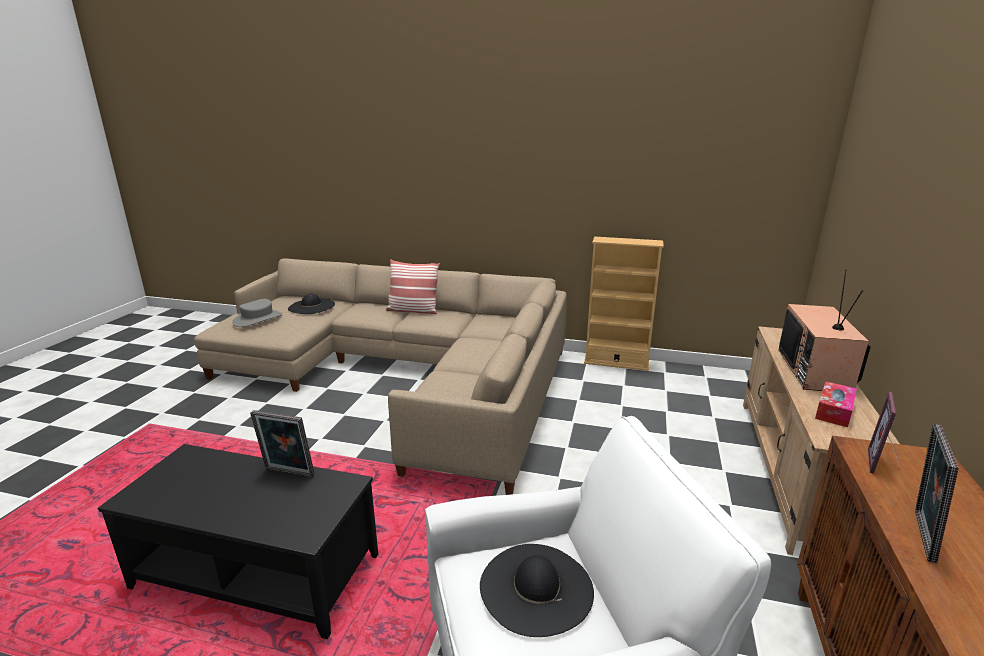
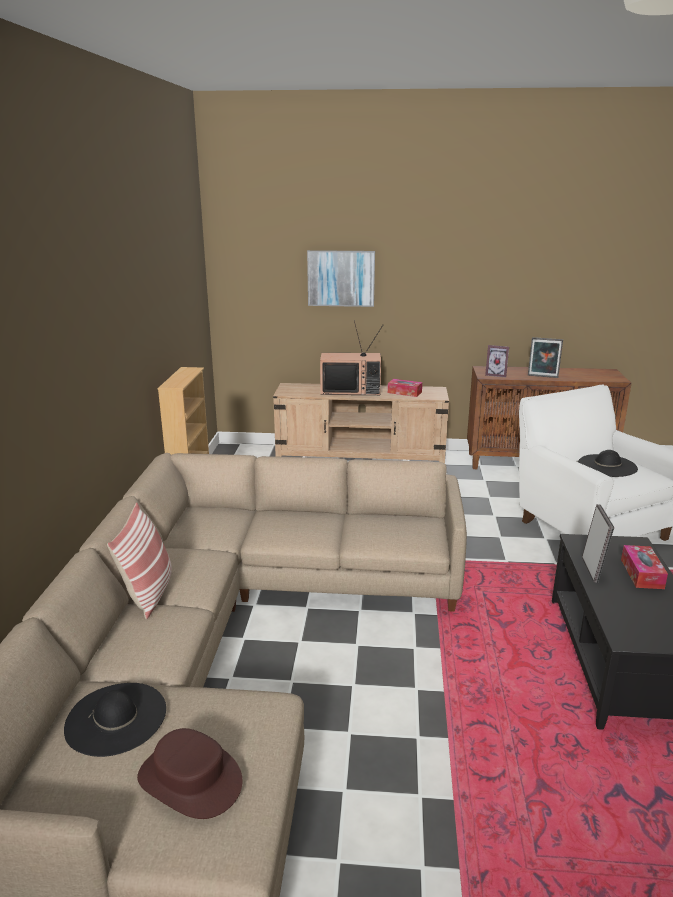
camera: 100 degrees left, 0 degrees up
grey hat [232,299,283,327] -> brown hat [137,728,243,819]
none -> picture [307,250,375,307]
none -> tissue box [621,545,668,589]

